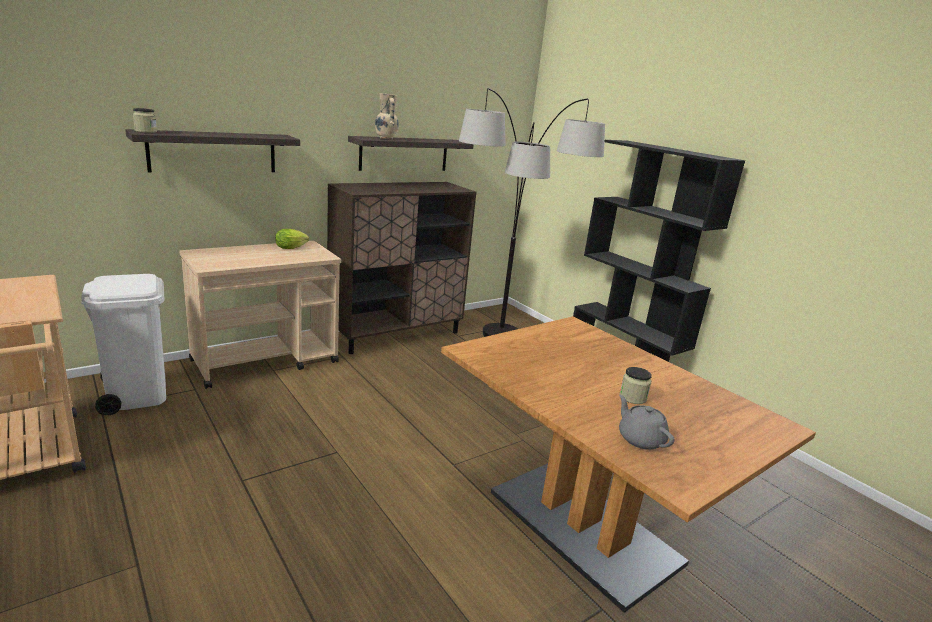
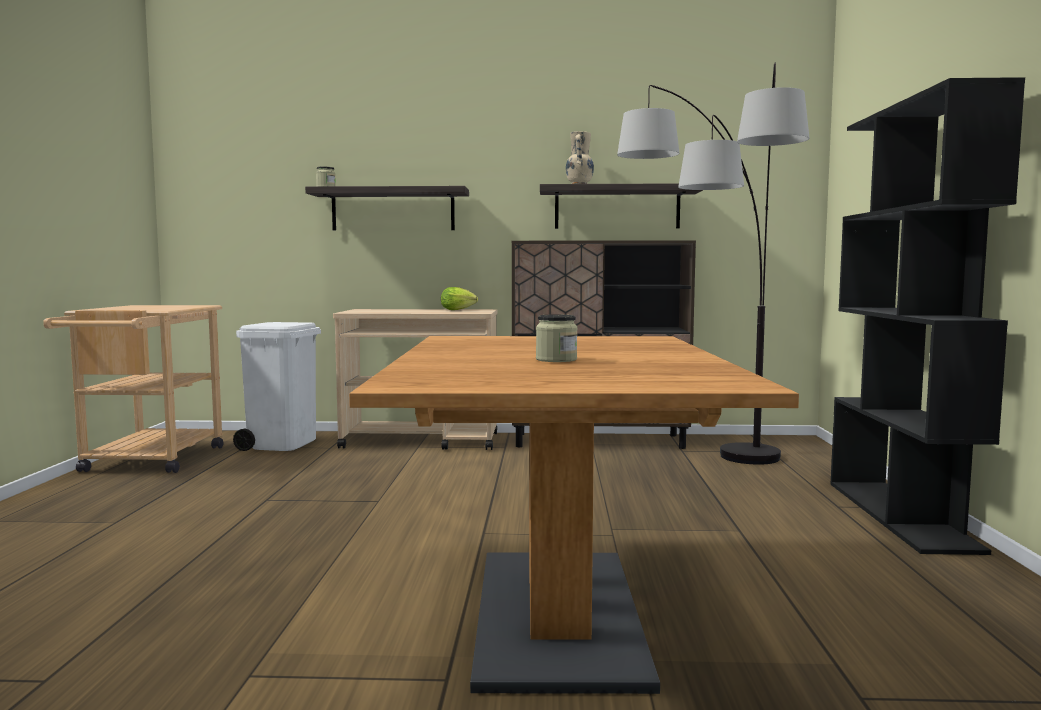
camera: 40 degrees right, 15 degrees down
grey teapot [619,394,675,450] -> none

